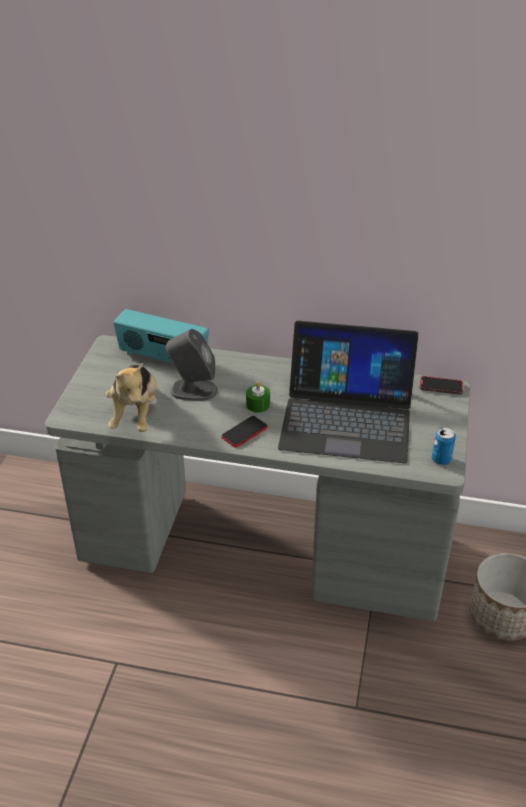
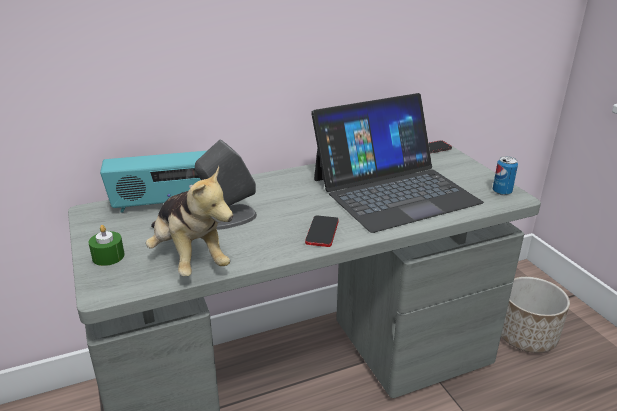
camera: 35 degrees left, 10 degrees down
green candle [246,382,270,413] -> green candle moved to [89,225,125,266]

